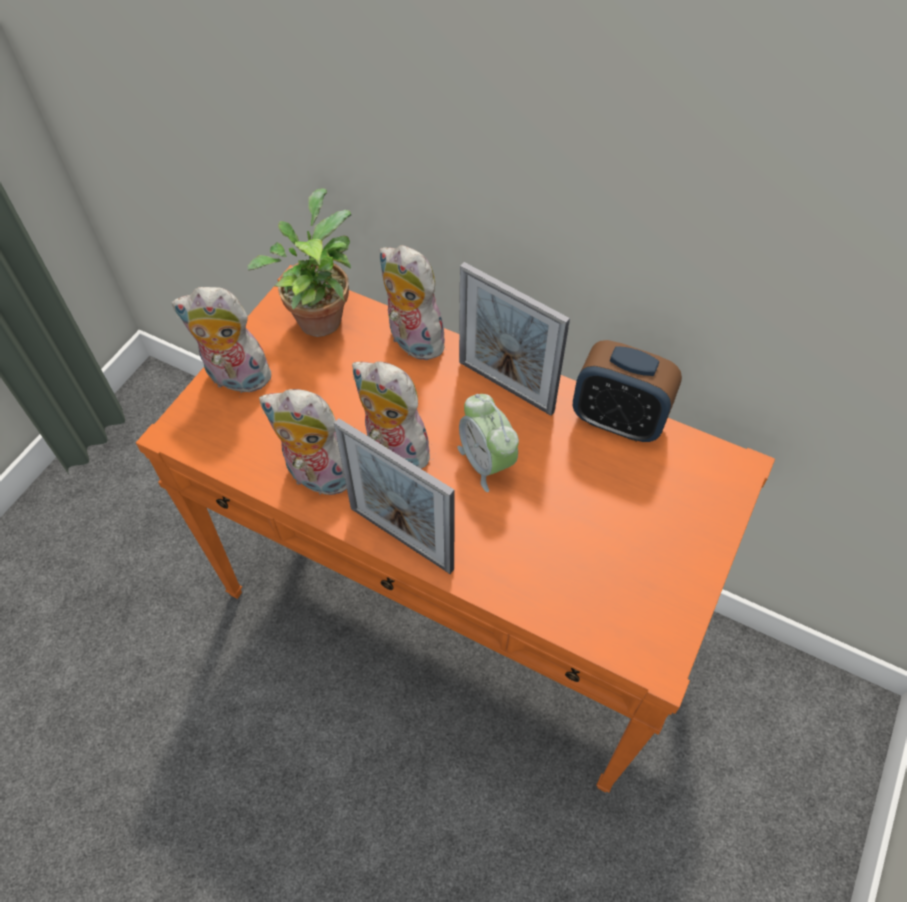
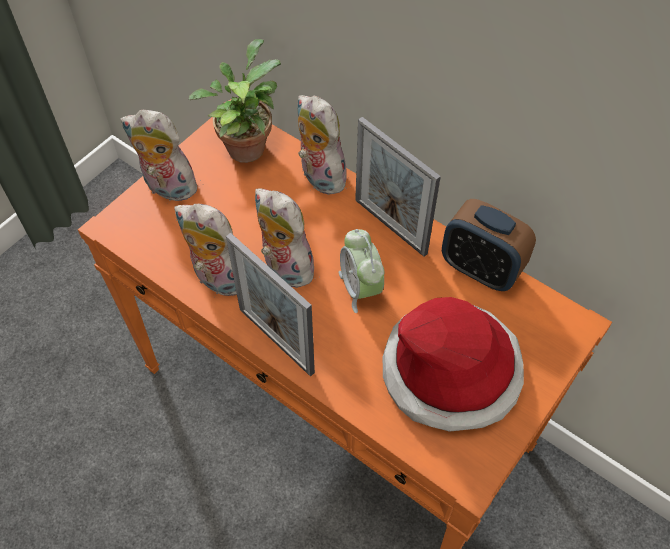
camera: 10 degrees right, 0 degrees up
none -> hat [383,297,524,432]

